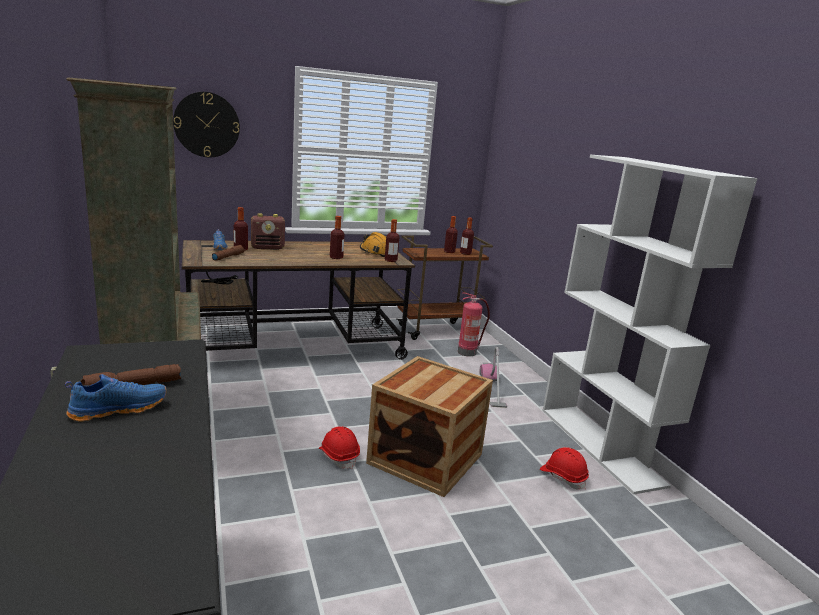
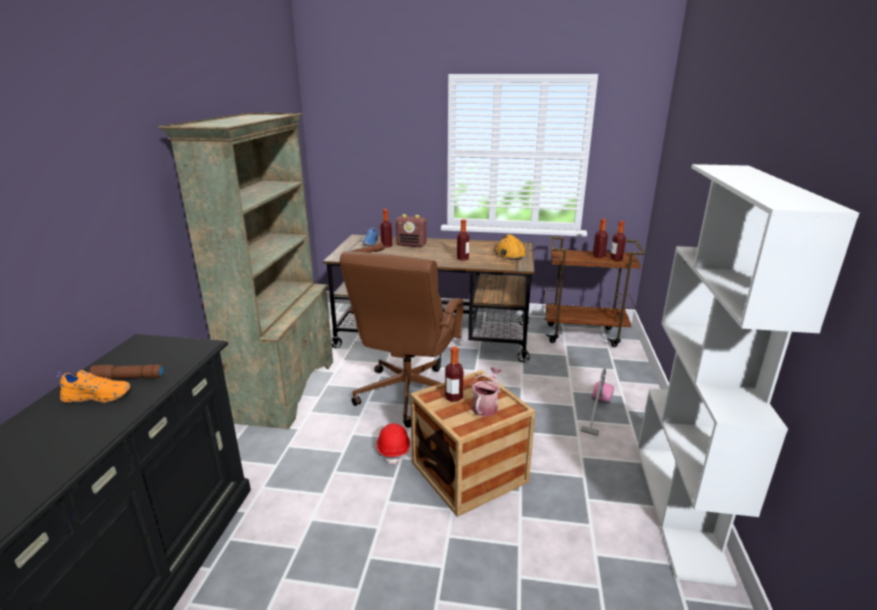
camera: 30 degrees right, 5 degrees up
blue shoe [65,374,167,421] -> orange shoe [55,370,131,403]
wall clock [173,92,240,157] -> none
bottle [385,219,399,262] -> bottle moved to [445,347,463,402]
fire extinguisher [458,292,490,356] -> none
red hard hat [540,447,589,490] -> none
none -> brown office chair [340,251,464,428]
none -> watering can [471,367,502,417]

